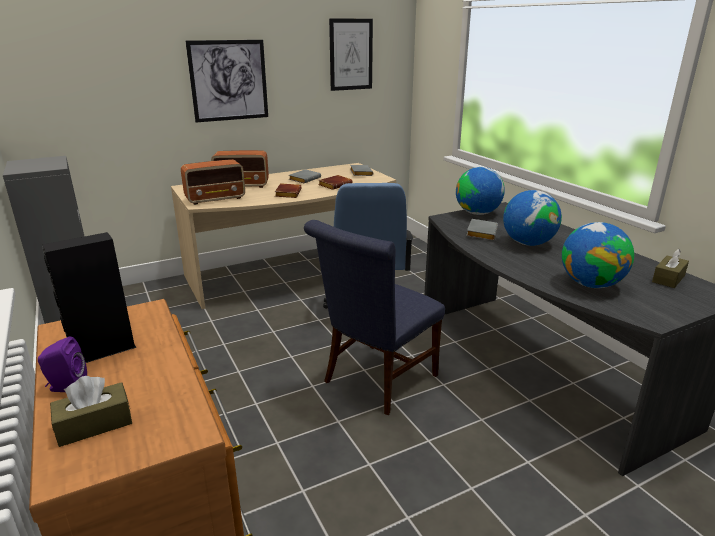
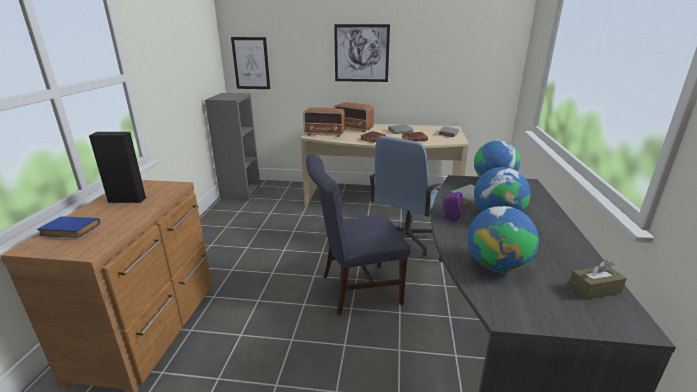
camera: 35 degrees right, 0 degrees up
purple speaker [38,336,87,392] -> purple speaker moved to [441,192,463,221]
brown tissue box [50,376,132,447] -> blue book [37,216,100,238]
picture [329,19,373,91] -> picture moved to [231,37,270,89]

